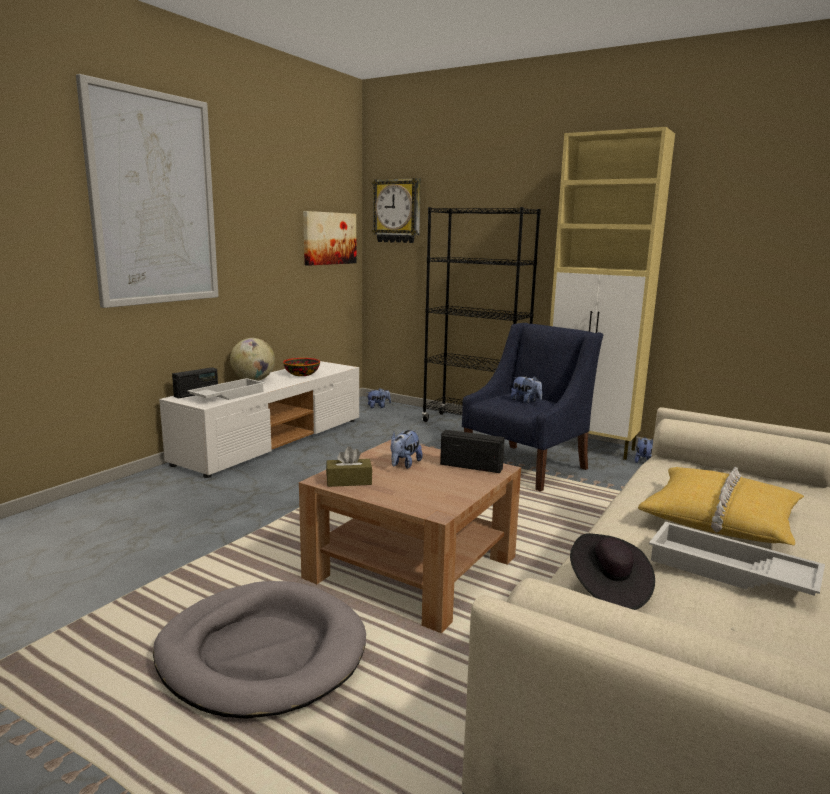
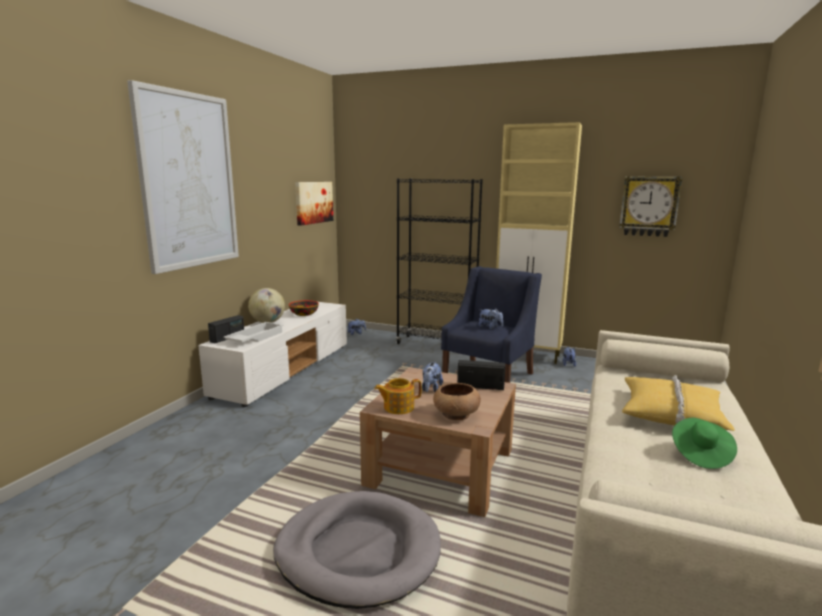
camera: 10 degrees left, 0 degrees up
brown tissue box [326,446,372,487] -> teapot [374,378,422,414]
wall clock [372,178,421,243] -> wall clock moved to [619,176,682,237]
black hat [570,533,655,610] -> none
white tray [649,522,825,596] -> green hat [672,418,737,469]
none -> brown bowl [433,383,481,420]

